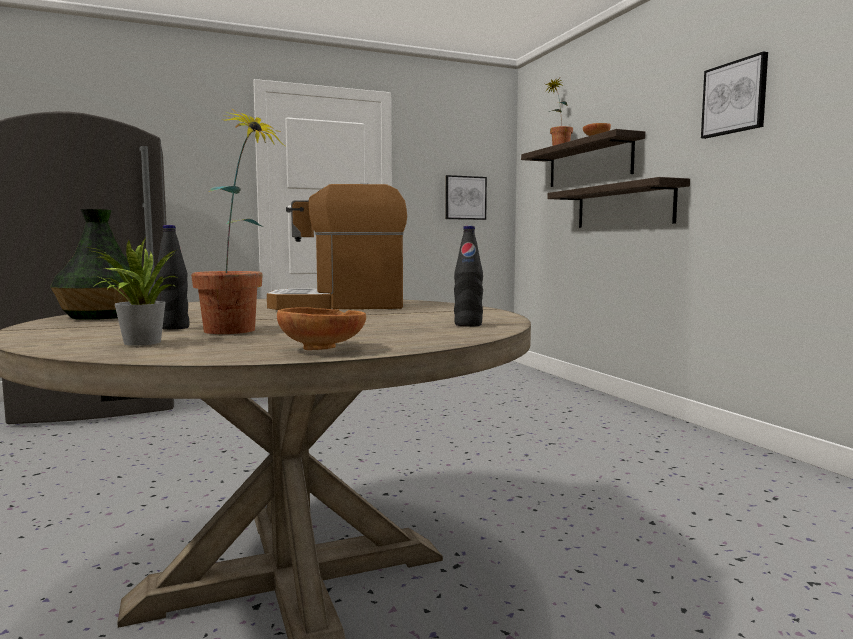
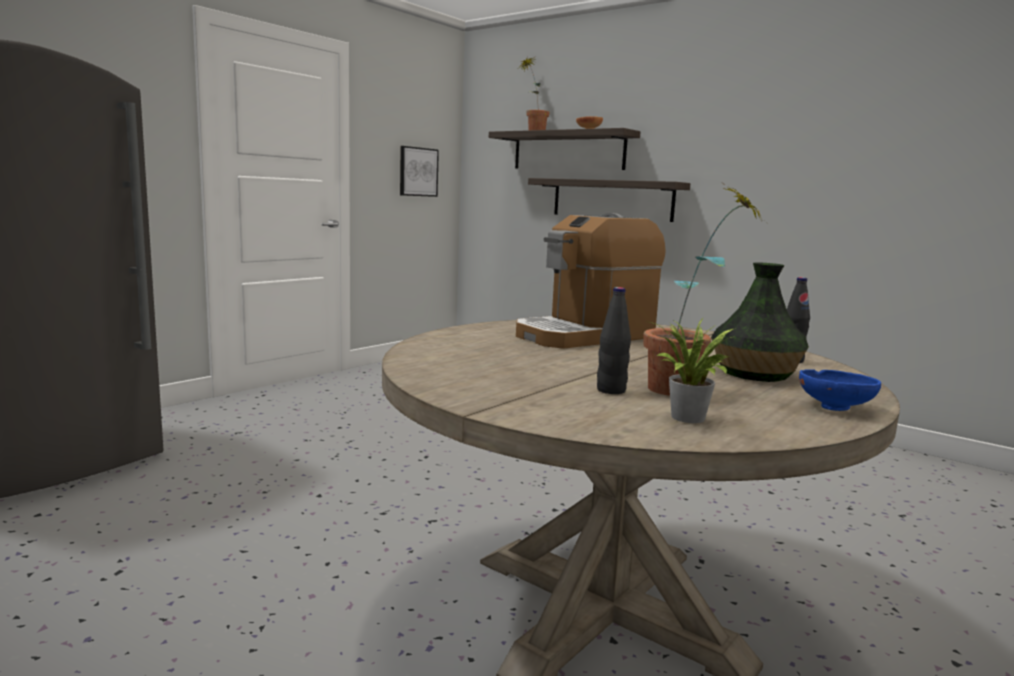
camera: 30 degrees left, 5 degrees up
vase [50,209,145,320] -> vase moved to [711,263,809,382]
brown bowl [277,307,366,350] -> blue bowl [799,369,881,411]
picture [701,51,768,139] -> none

